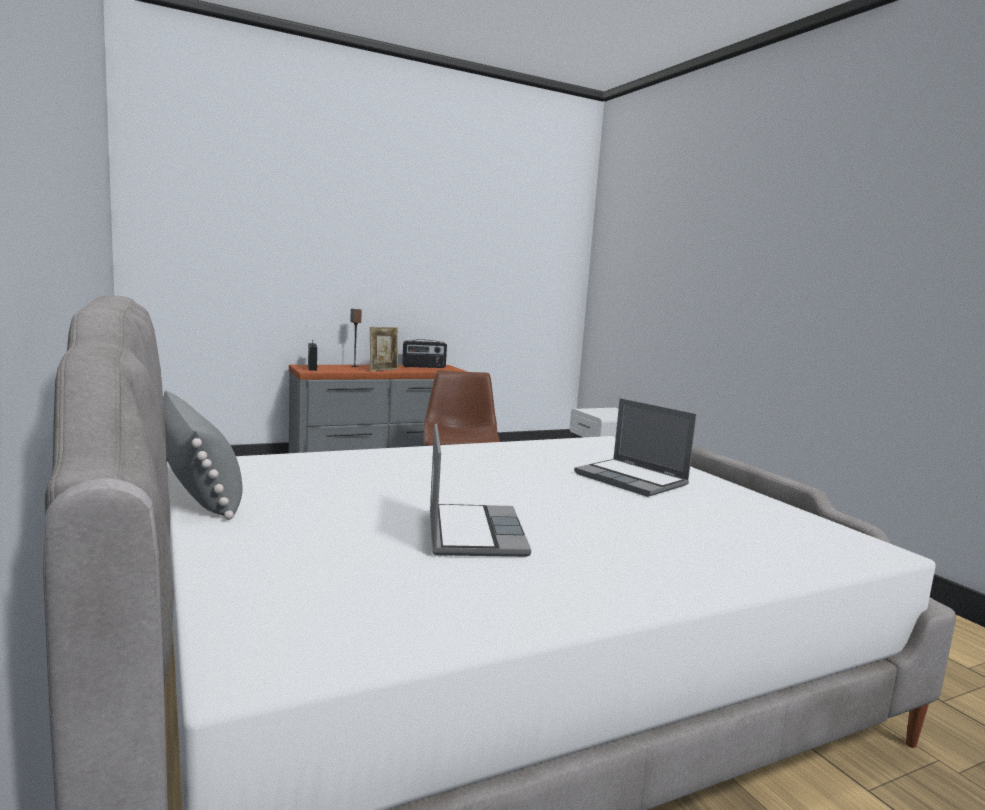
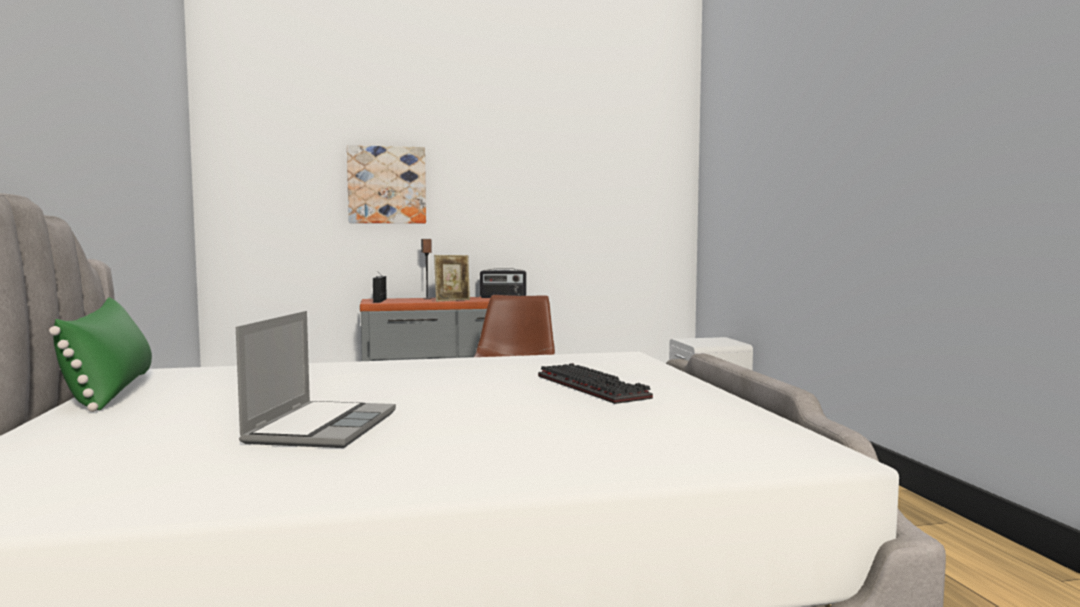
camera: 15 degrees right, 5 degrees down
grey pillow [163,390,243,520] -> green pillow [49,297,152,412]
laptop [574,398,697,497] -> keyboard [538,363,653,404]
none -> picture [347,145,426,223]

